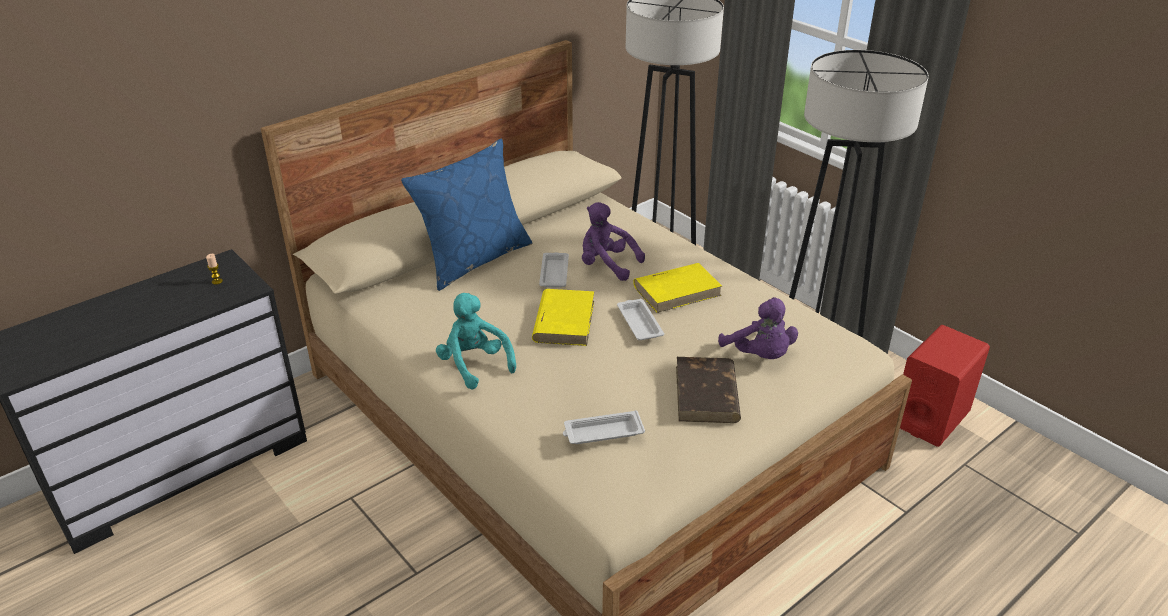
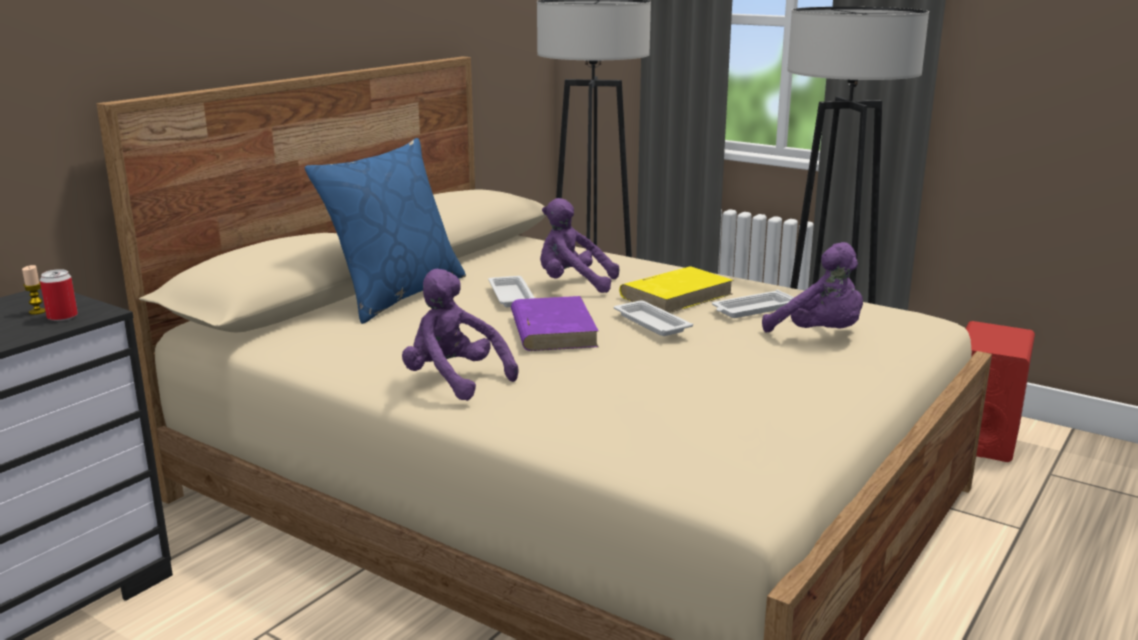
camera: 15 degrees left, 15 degrees down
turquoise plush toy [436,293,516,390] -> purple plush toy [402,269,518,401]
yellow book [532,289,594,346] -> purple book [511,296,599,351]
white tray [563,410,645,444] -> white tray moved to [712,290,794,318]
brown book [676,357,741,423] -> none
none -> can [40,269,78,321]

